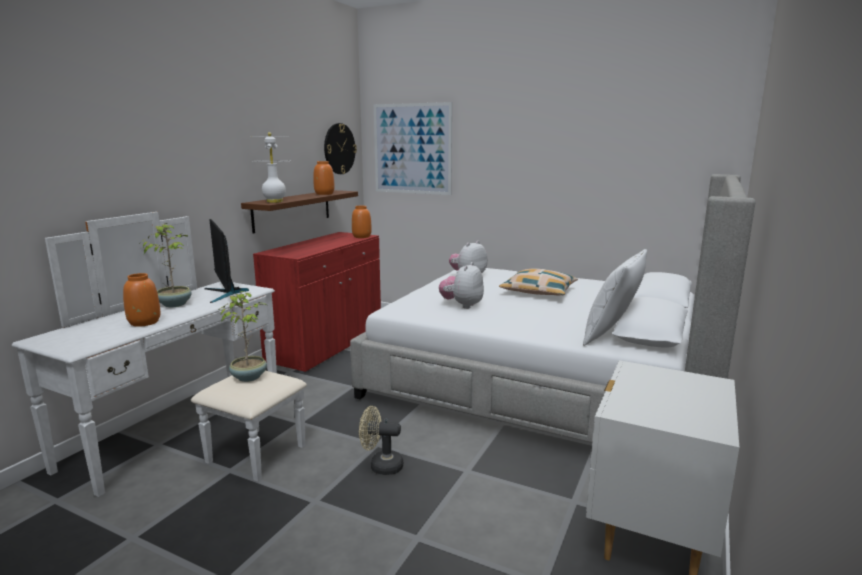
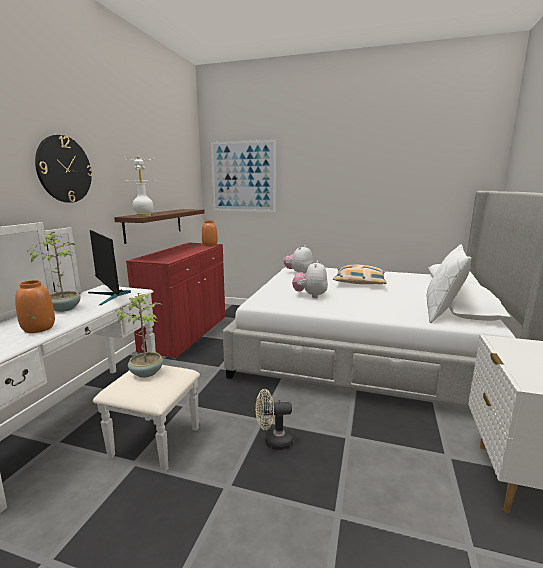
camera: 10 degrees left, 0 degrees up
orange vase [313,161,334,195] -> none
wall clock [324,123,357,174] -> wall clock moved to [35,135,93,203]

